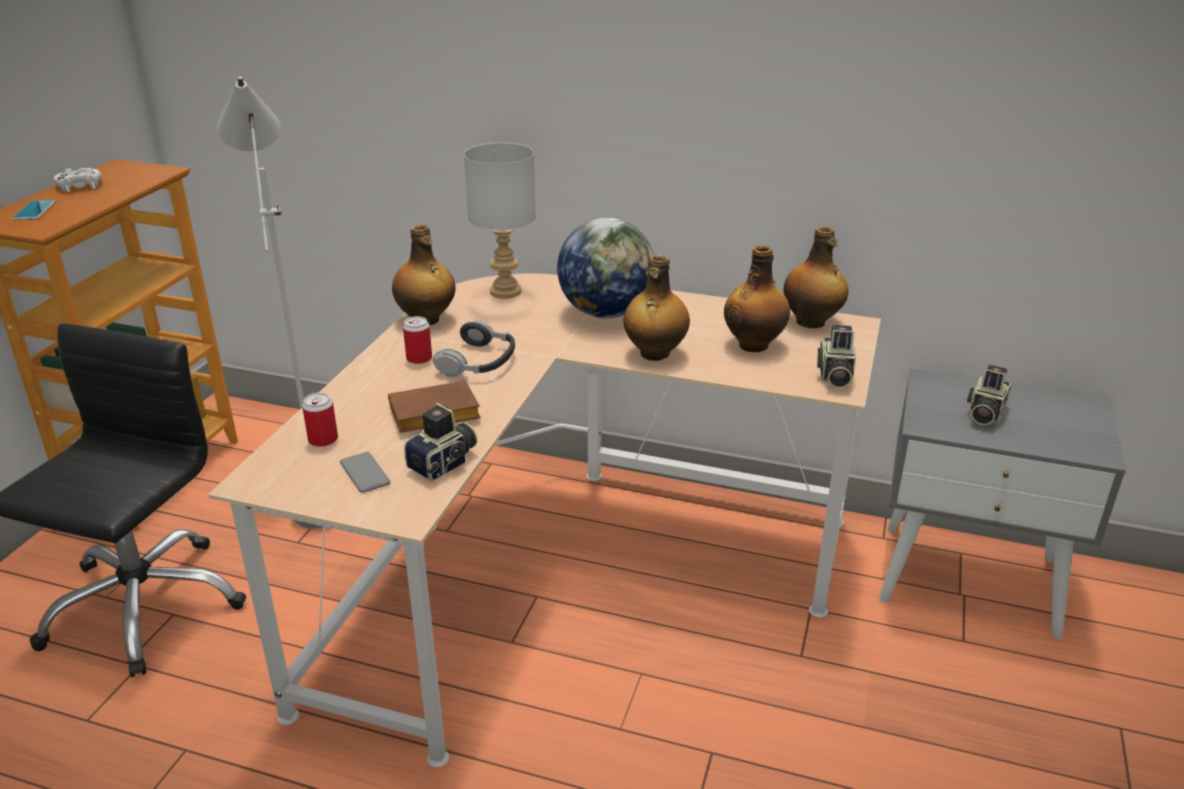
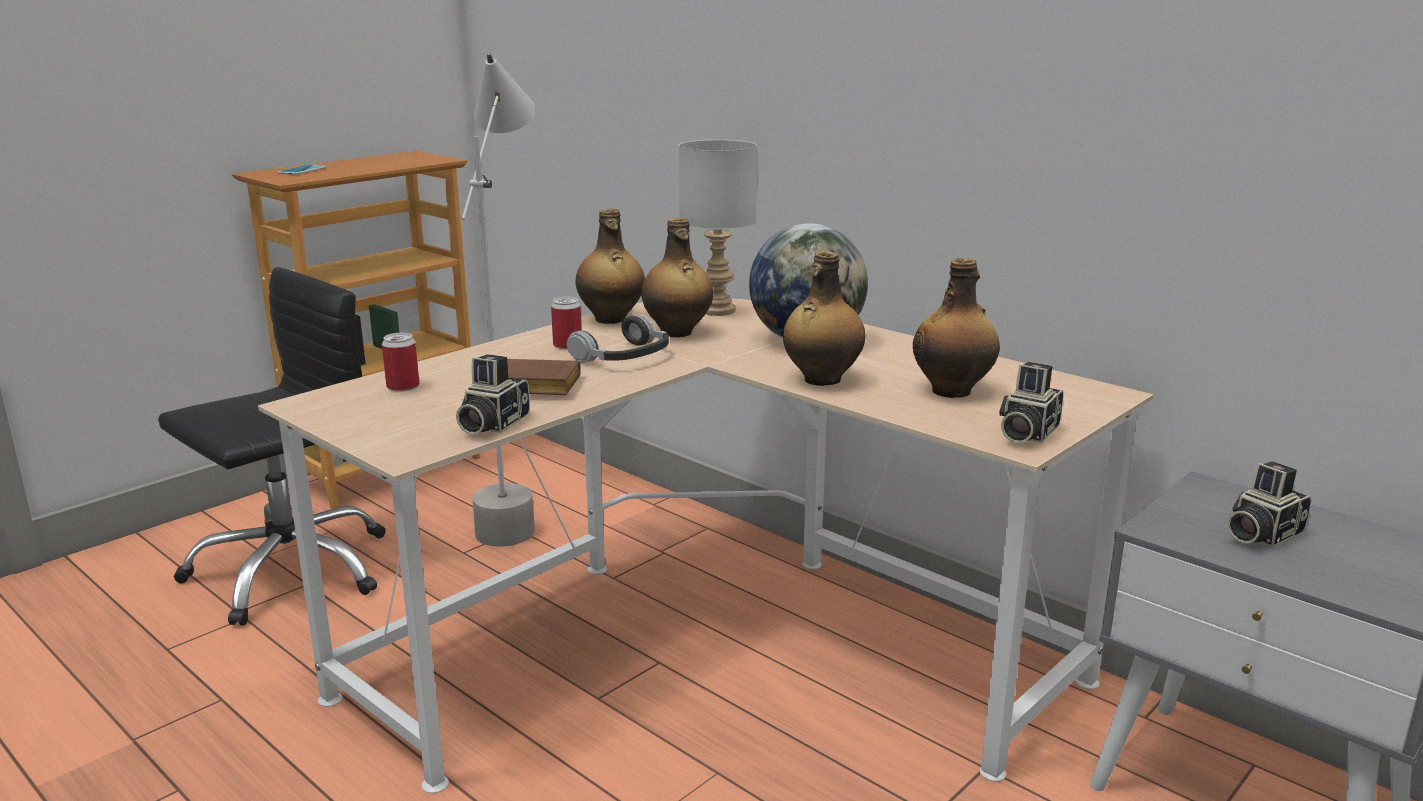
camera: 25 degrees right, 10 degrees down
white game controller [53,168,102,192] -> none
phone [340,452,390,493] -> none
camera [404,403,478,481] -> camera turned 135 degrees clockwise [456,354,530,435]
bottle [784,226,848,328] -> bottle moved to [641,218,714,337]

